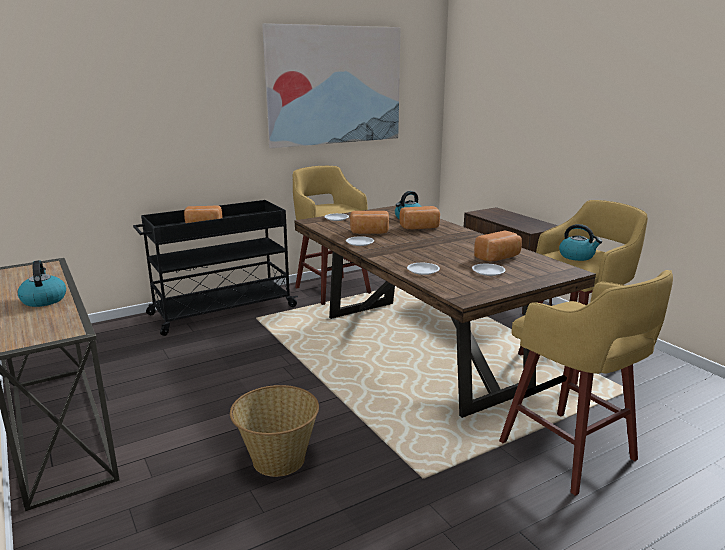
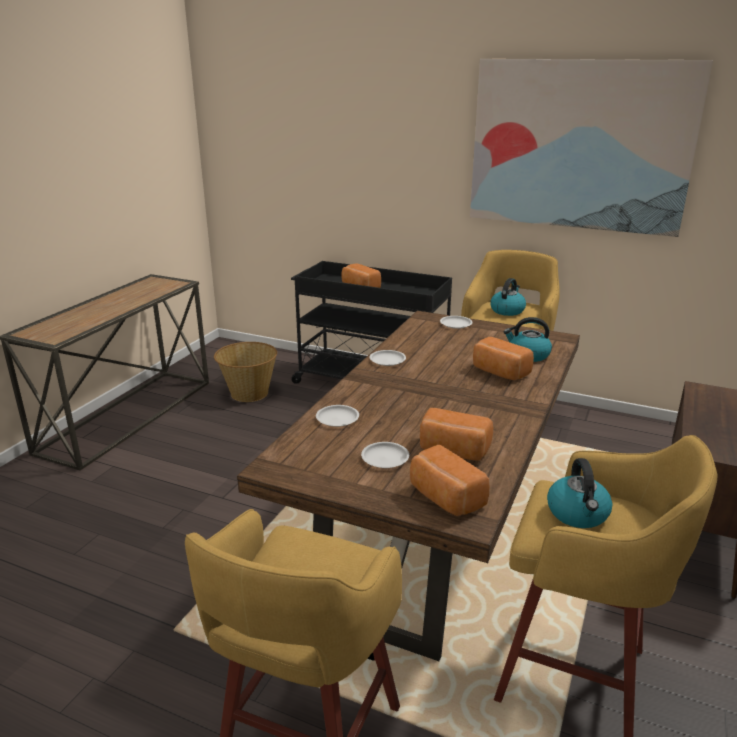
camera: 55 degrees right, 5 degrees up
kettle [17,260,66,307] -> kettle moved to [490,278,526,316]
basket [230,385,319,477] -> basket moved to [214,342,277,402]
bread [350,211,389,234] -> bread moved to [410,445,490,516]

